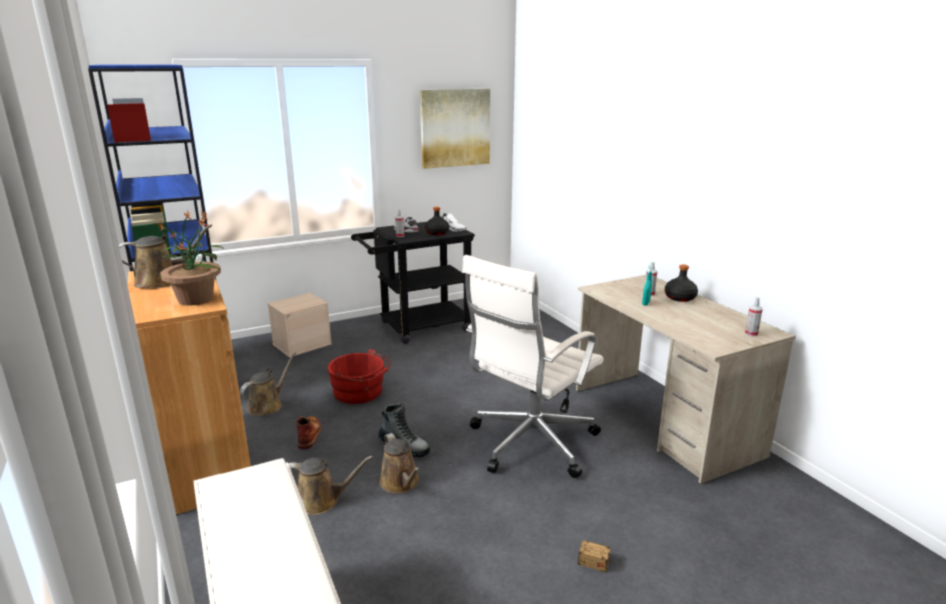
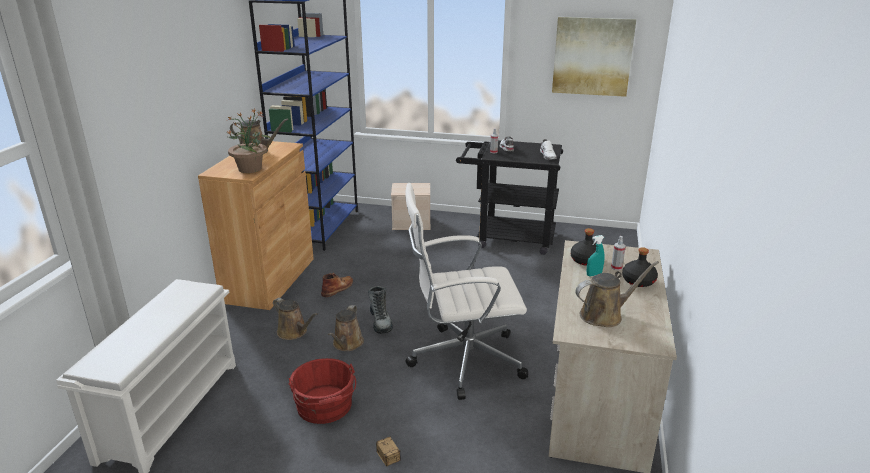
camera: 40 degrees right, 5 degrees up
brown watering can [240,352,296,416] -> brown watering can moved to [575,261,659,327]
red bucket [327,349,390,404] -> red bucket moved to [289,358,356,424]
black bottle [425,207,449,235] -> black bottle moved to [571,228,596,266]
spray bottle [745,297,763,336] -> none

